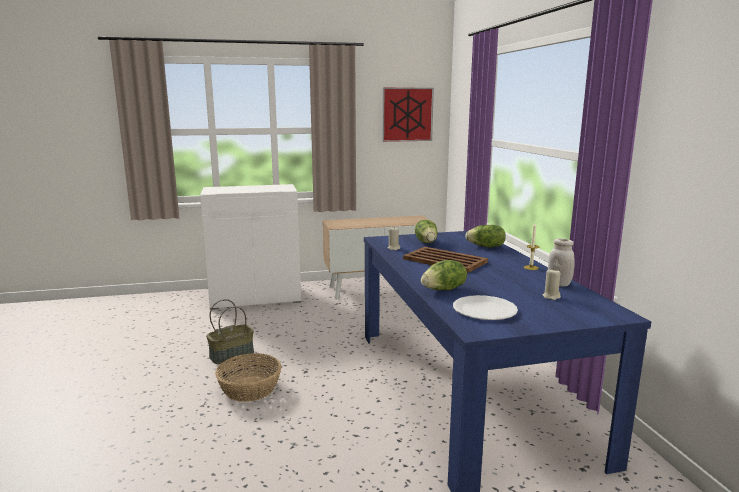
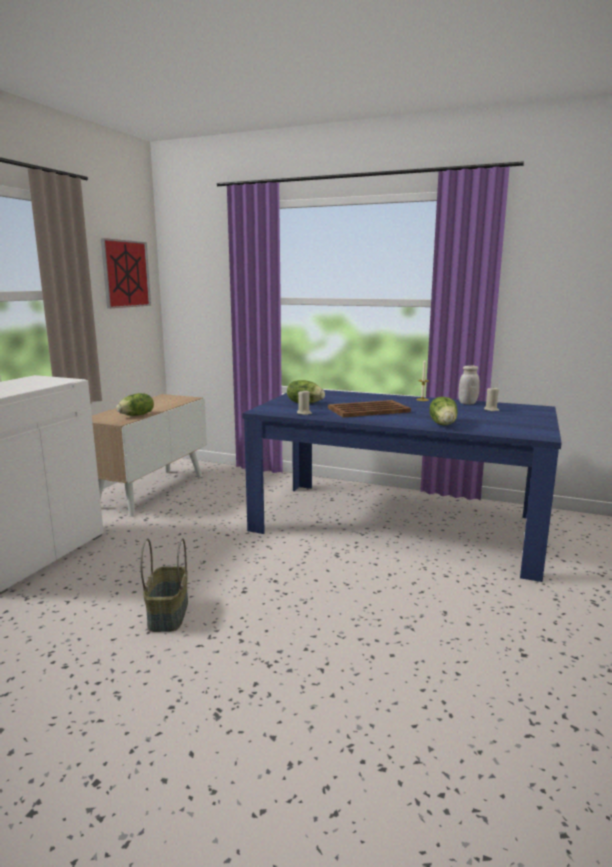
camera: 55 degrees left, 0 degrees up
basket [215,353,282,402] -> none
white plate [453,295,518,320] -> none
lettuce [465,225,506,247] -> lettuce moved to [116,393,154,416]

